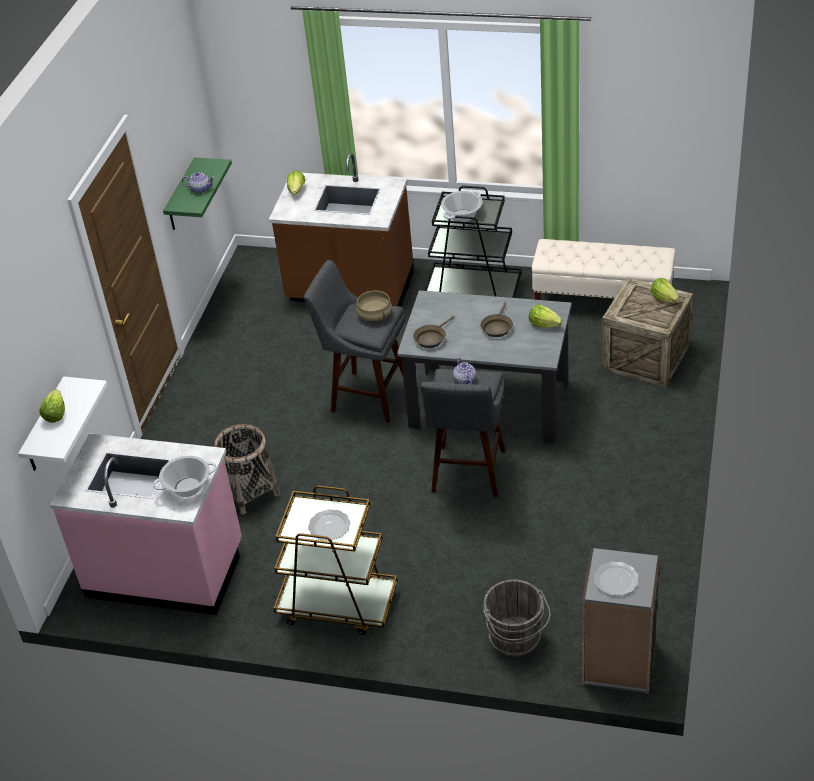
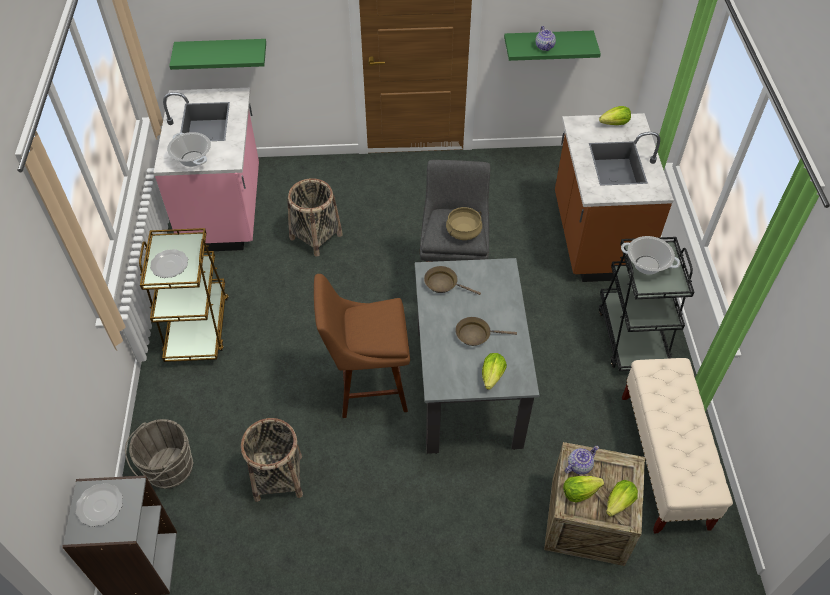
camera: 70 degrees right, 10 degrees up
white shelf [18,376,108,471] -> green shelf [169,39,266,70]
lettuce [39,390,65,423] -> lettuce moved to [563,476,604,502]
grey stool [421,369,506,497] -> brown stool [314,274,410,418]
teapot [453,357,476,384] -> teapot moved to [565,446,599,475]
none -> basket [241,418,303,502]

